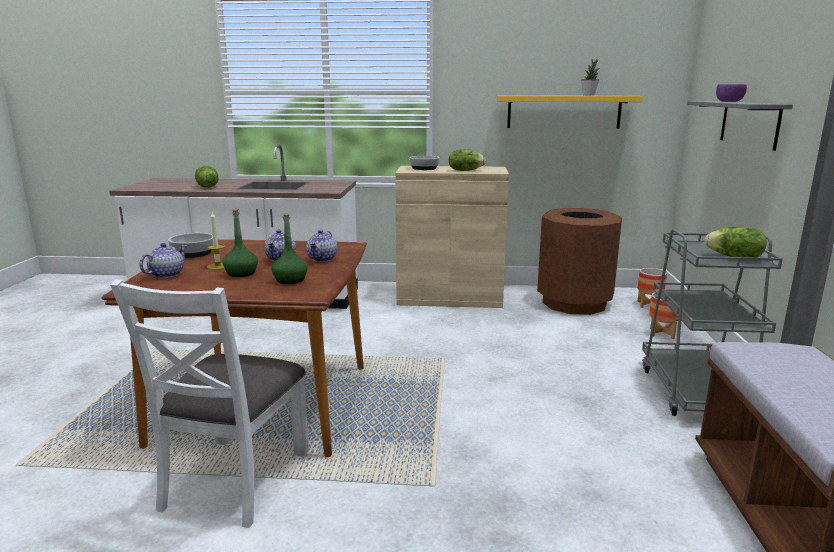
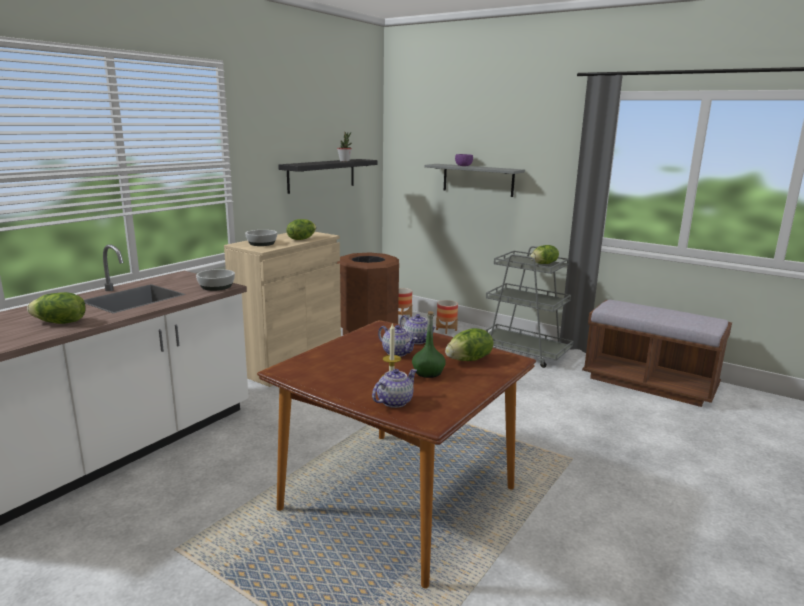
camera: 60 degrees left, 0 degrees up
white chair [110,279,309,528] -> none
teapot [140,243,187,278] -> teapot turned 75 degrees clockwise [372,369,417,408]
bowl [168,233,213,258] -> bowl moved to [196,269,235,291]
green bottle [272,213,308,284] -> lettuce [445,328,494,361]
yellow shelf [497,96,643,129] -> black shelf [278,159,377,194]

